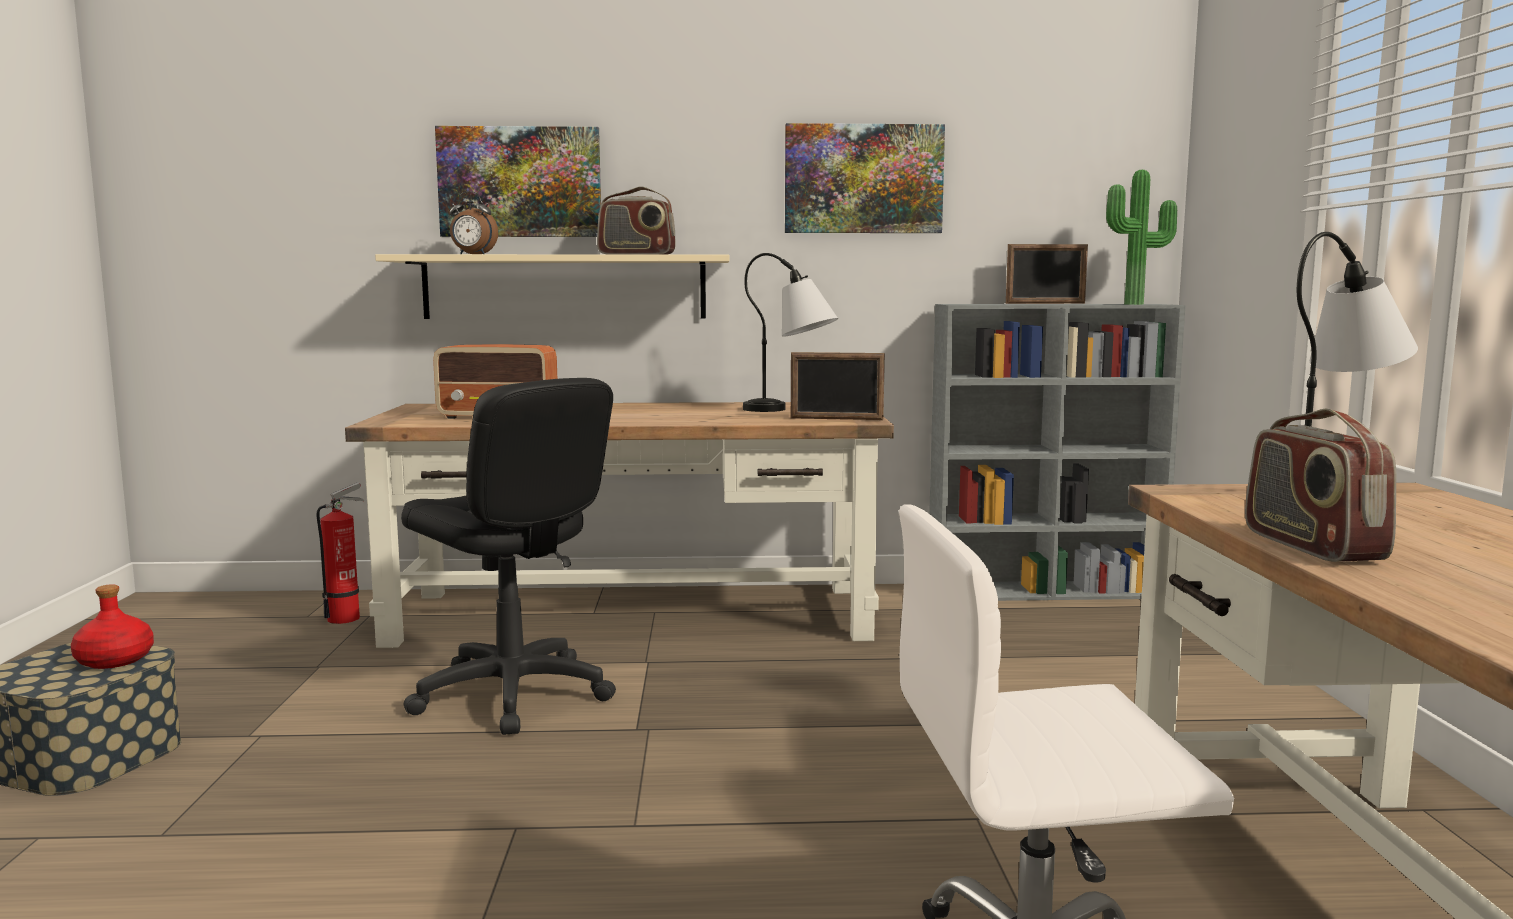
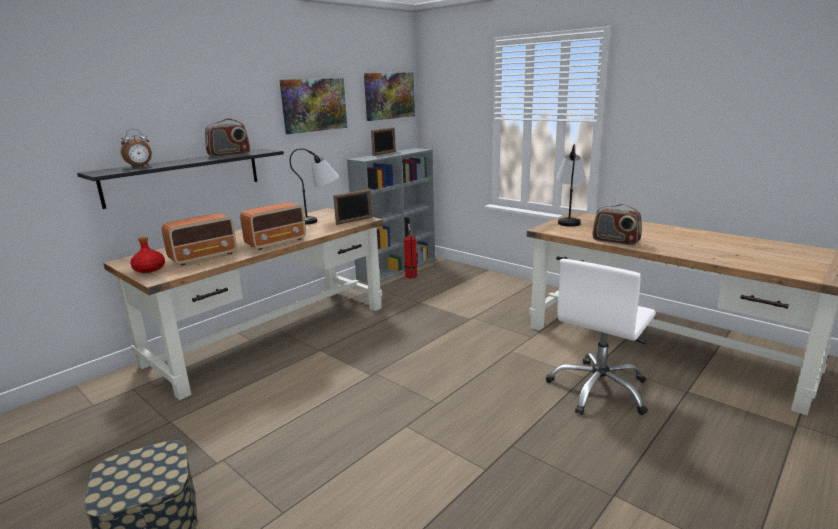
camera: 45 degrees left, 10 degrees up
red bottle [71,584,154,669] -> red bottle moved to [130,237,165,273]
fire extinguisher [317,482,364,624] -> fire extinguisher moved to [404,224,417,278]
beige shelf [375,254,730,319] -> black shelf [77,149,284,209]
black office chair [401,378,616,735] -> none
picture [435,126,601,237] -> picture moved to [364,72,415,121]
potted plant [1106,170,1177,305] -> none
none -> radio [240,202,306,250]

